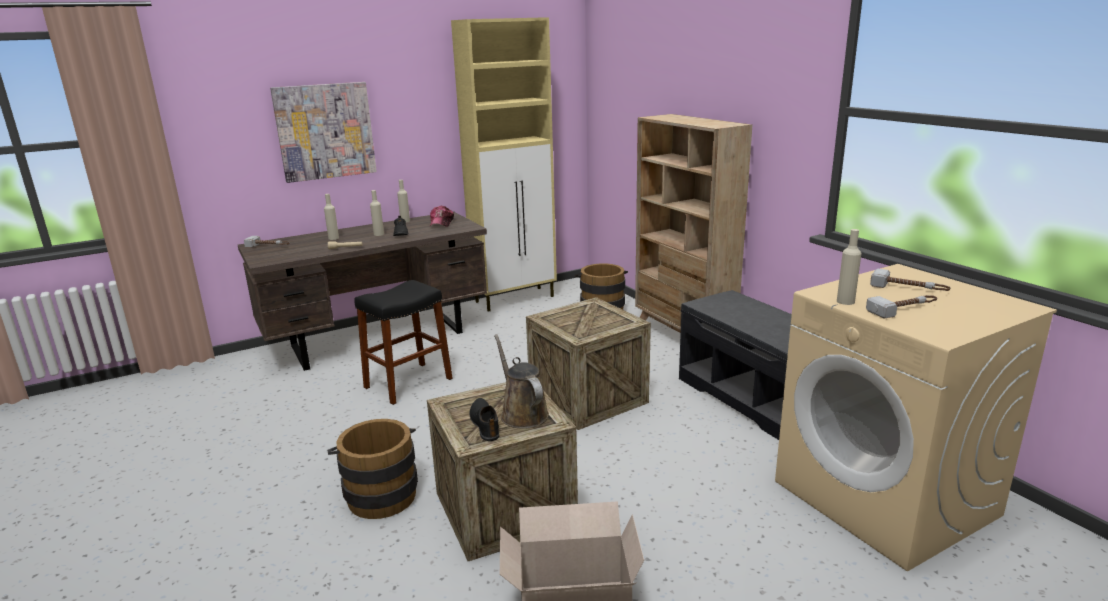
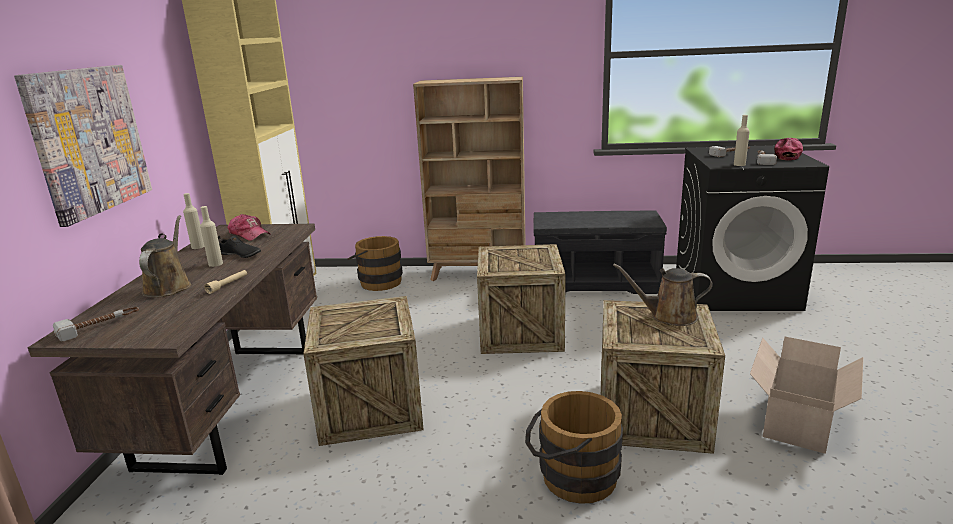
camera: 55 degrees left, 0 degrees up
beige bottle [324,194,339,240] -> brown watering can [139,215,191,298]
black stool [355,280,453,405] -> crate [303,296,424,446]
black shoe [469,398,499,441] -> none
beige washing machine [775,264,1057,571] -> black washing machine [676,145,829,311]
none -> cap [774,138,803,160]

